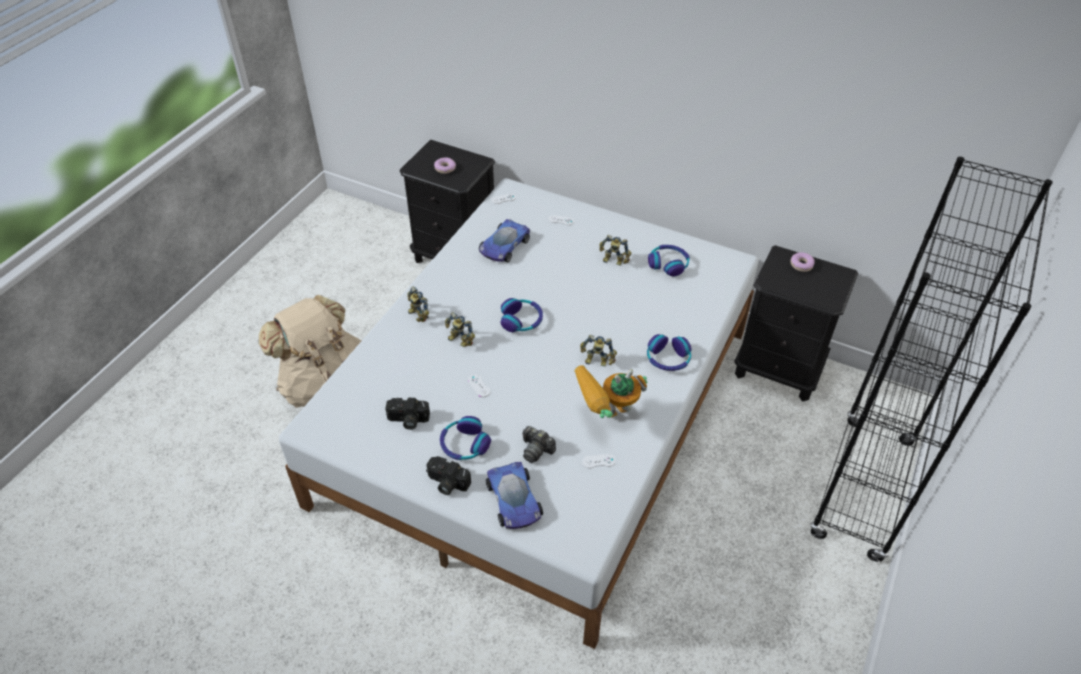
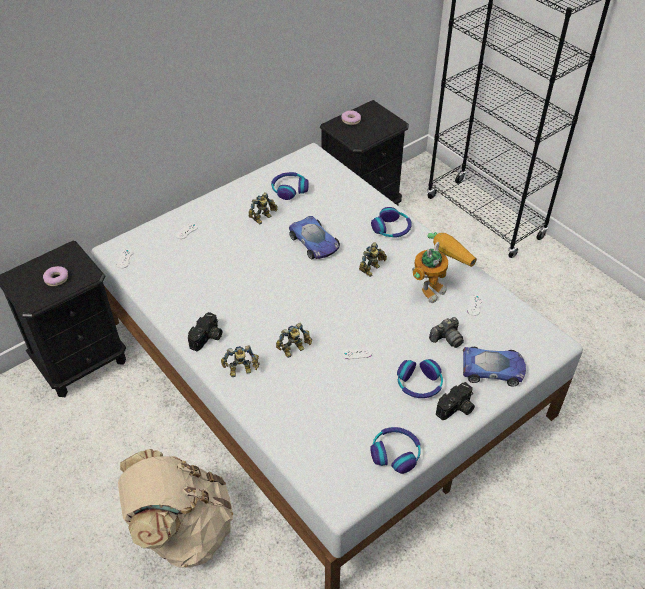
camera: 65 degrees left, 0 degrees up
camera [385,398,430,430] -> camera moved to [188,312,222,352]
toy car [479,219,530,262] -> toy car moved to [289,216,340,260]
headphones [501,298,543,332] -> headphones moved to [370,427,421,474]
toy robot [575,365,648,418] -> toy robot turned 135 degrees counterclockwise [412,232,477,303]

